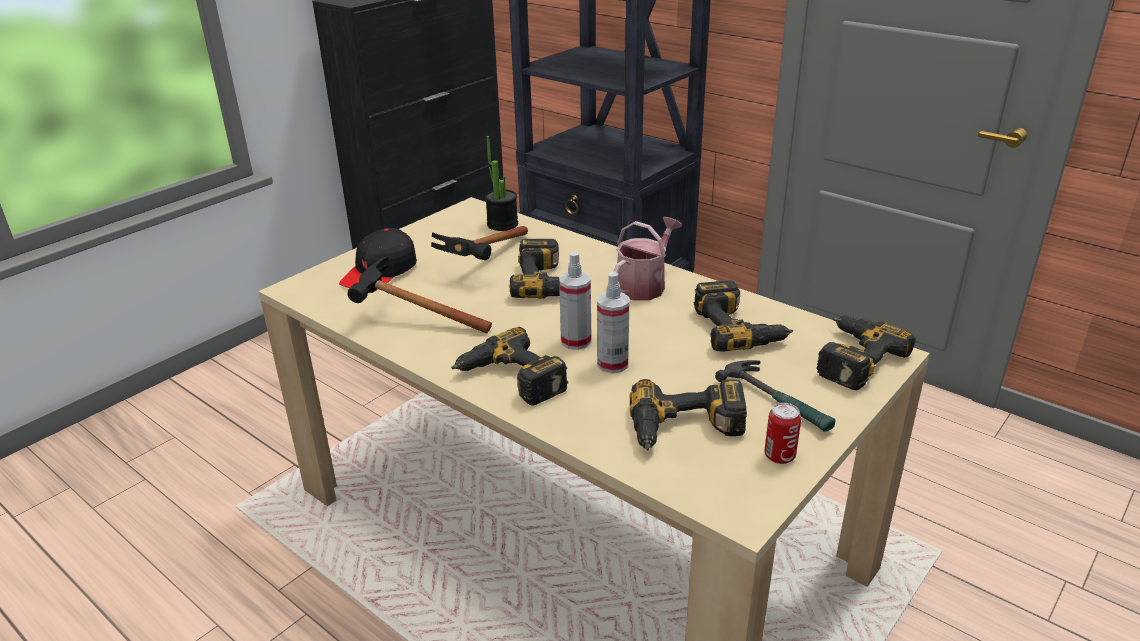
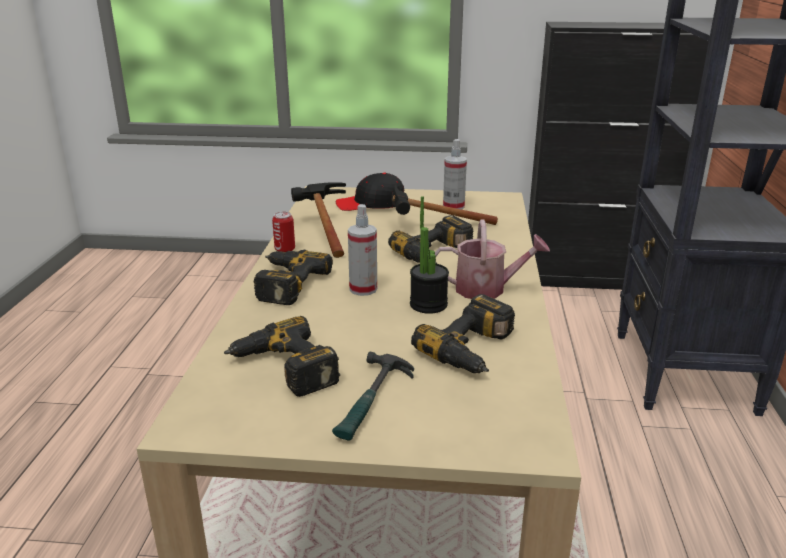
camera: 55 degrees right, 5 degrees down
potted plant [485,136,518,231] -> potted plant moved to [410,196,449,314]
spray bottle [597,271,630,373] -> spray bottle moved to [443,139,467,210]
can [764,403,801,464] -> can moved to [272,212,295,252]
power drill [816,315,916,390] -> none

